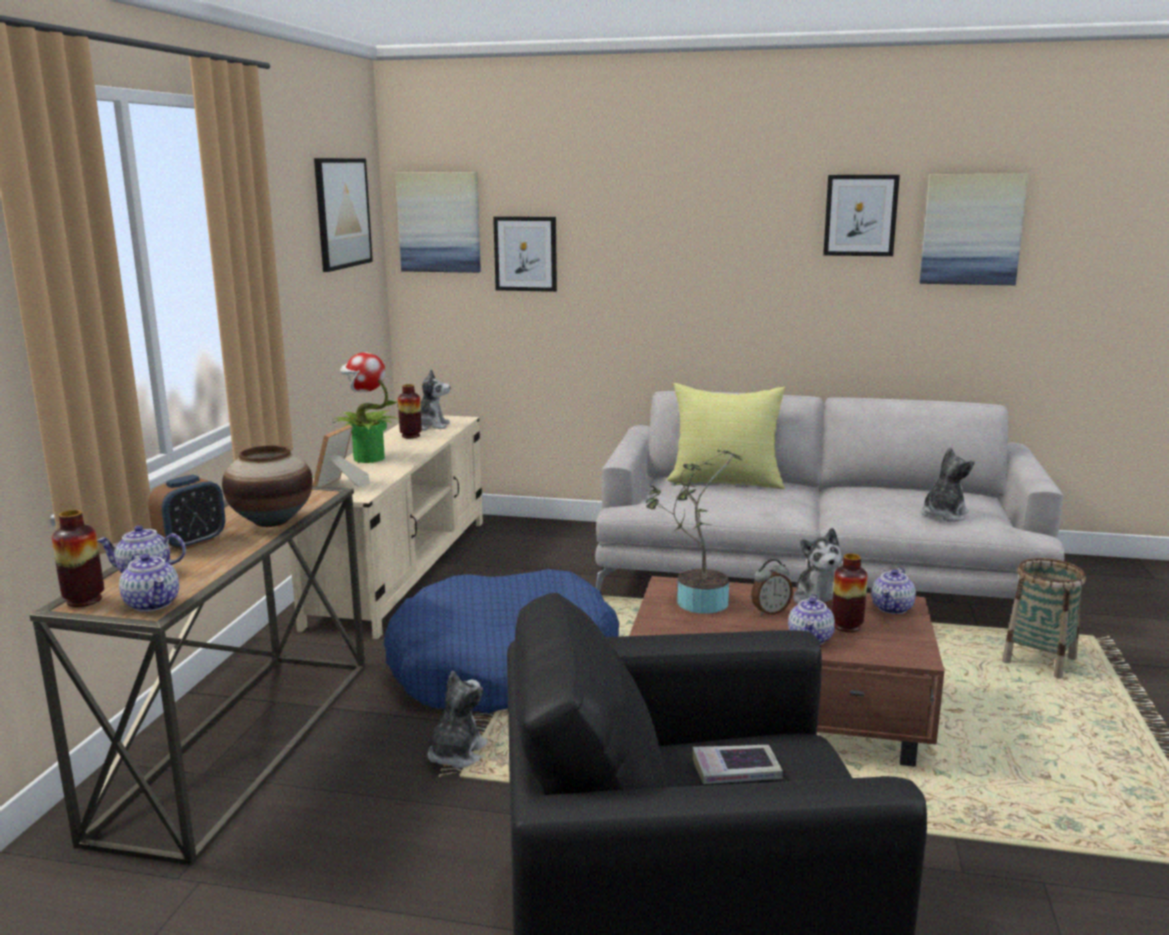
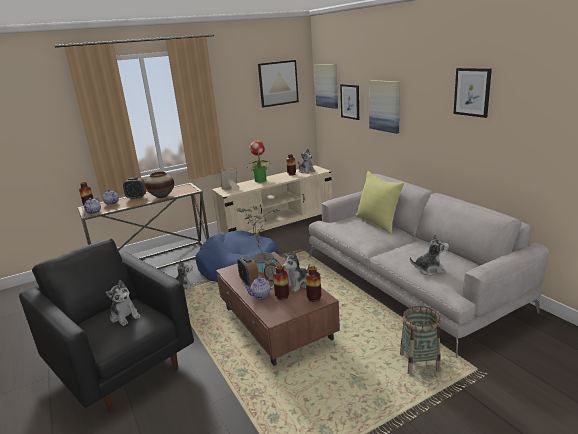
camera: 50 degrees right, 5 degrees up
book [693,745,783,784] -> plush toy [106,280,141,326]
teapot [871,568,916,614] -> vase [305,266,321,302]
picture [920,174,1029,285] -> picture moved to [369,80,400,134]
none -> alarm clock [237,256,259,286]

